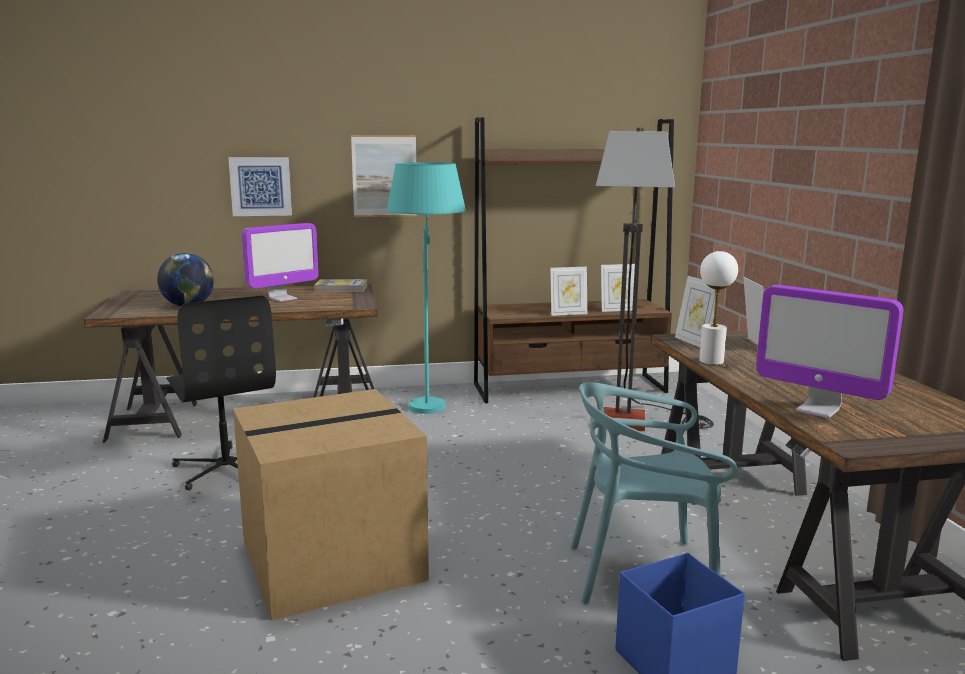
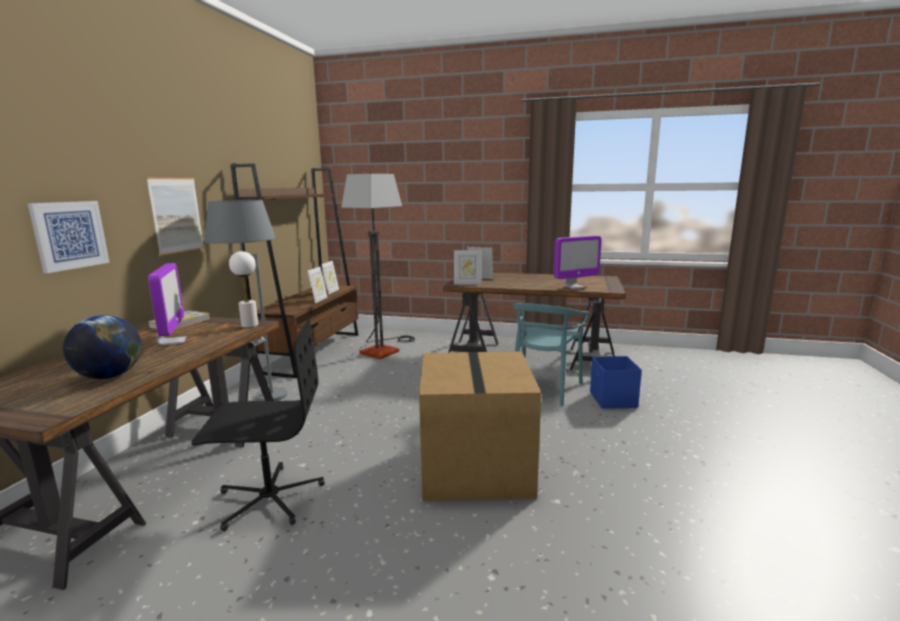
camera: 65 degrees left, 0 degrees up
turquoise floor lamp [387,162,466,414] -> grey floor lamp [204,200,288,401]
white table lamp [699,251,738,365] -> white table lamp moved to [229,251,258,328]

